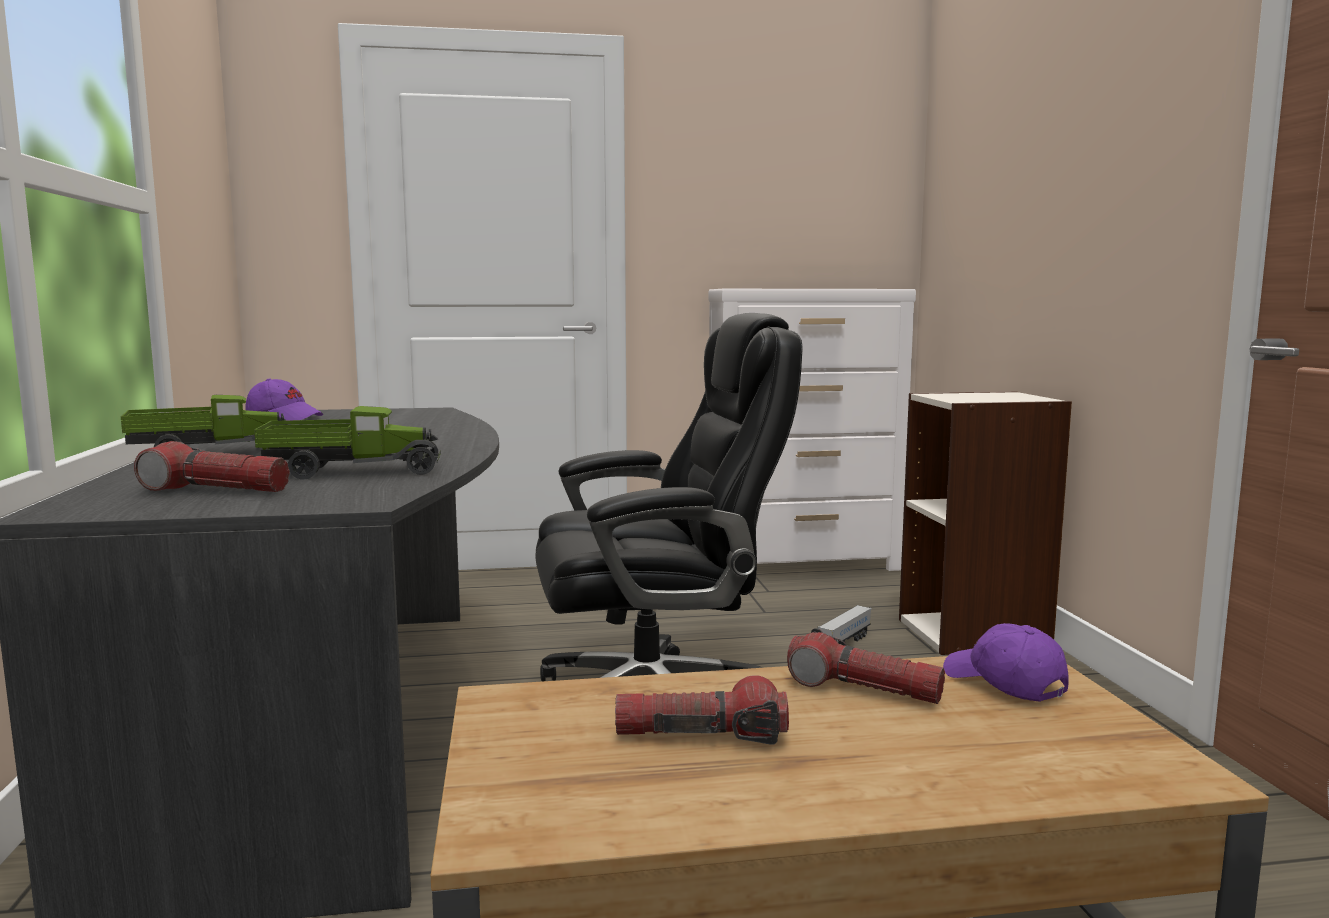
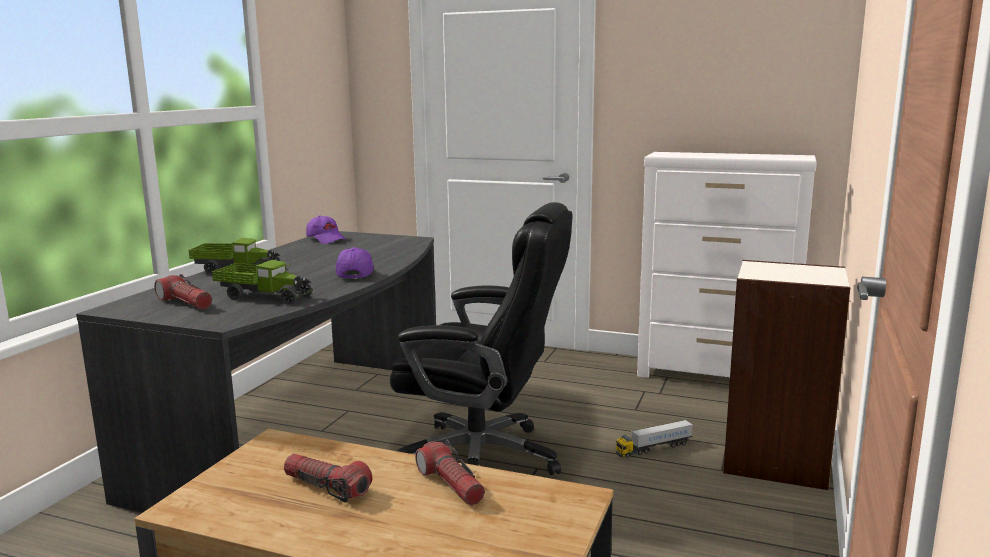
camera: 30 degrees right, 5 degrees up
purple cap [943,623,1069,702] -> purple cap moved to [336,247,374,279]

